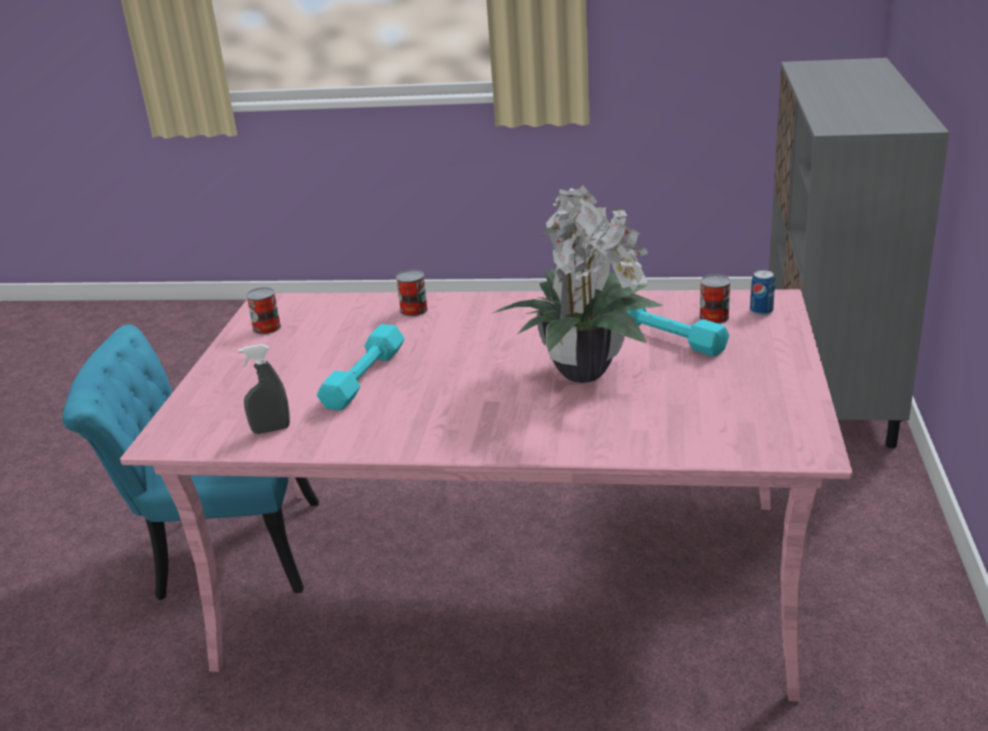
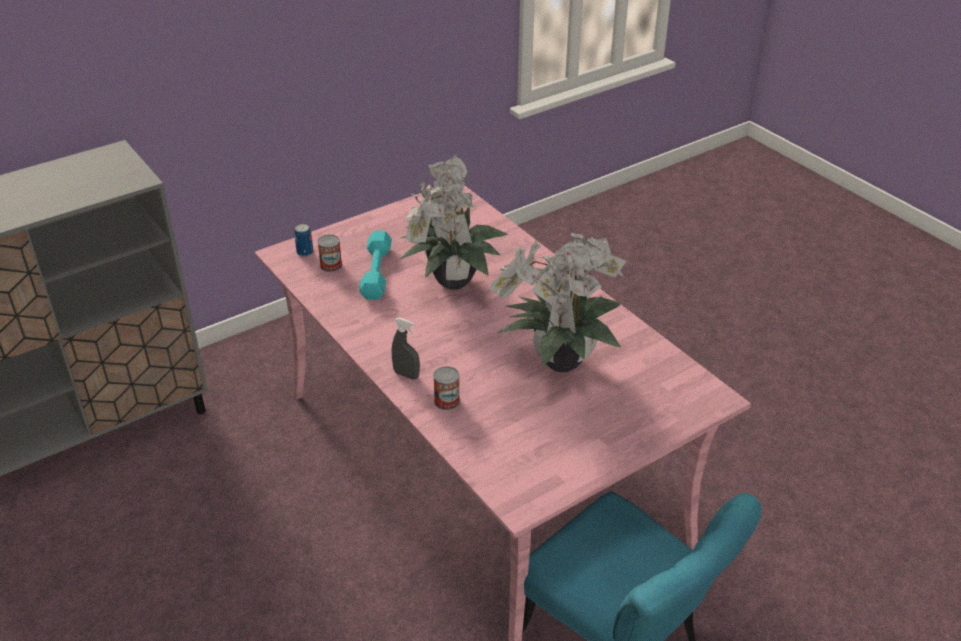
camera: 135 degrees left, 10 degrees up
grey spray bottle [238,344,290,434] -> grey spray bottle moved to [392,317,420,380]
can [246,287,281,335] -> none
turquoise dumbbell [317,324,405,410] -> potted plant [488,232,626,372]

